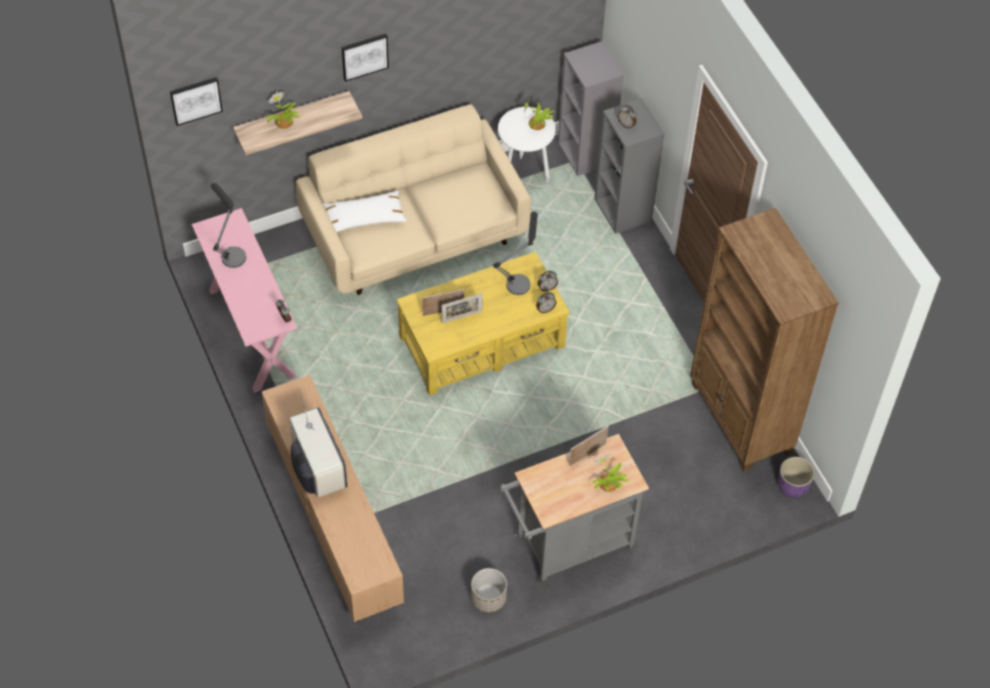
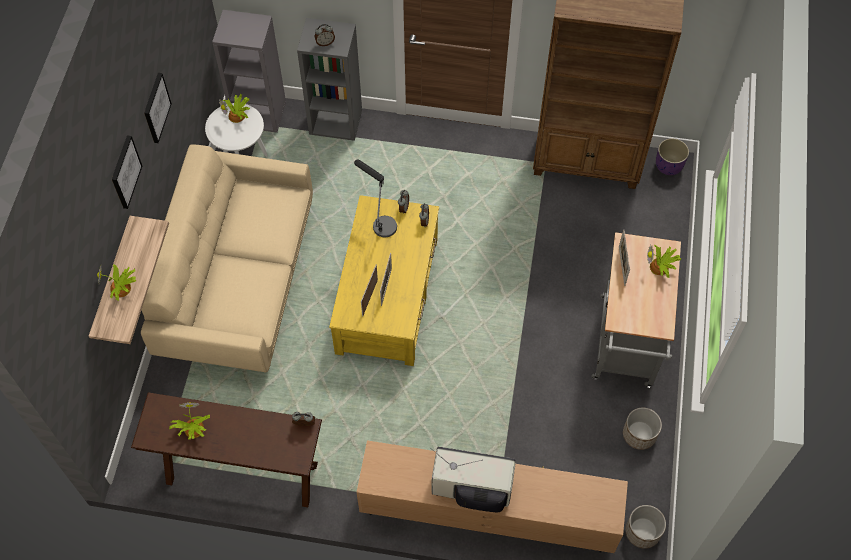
camera: 55 degrees left, 5 degrees up
picture [170,77,223,126] -> picture moved to [144,73,172,143]
pink console table [191,208,297,393] -> brown console table [131,392,322,507]
table lamp [211,183,246,268] -> potted plant [169,402,210,440]
white pillow [323,190,407,232] -> none
none -> planter [625,505,666,549]

